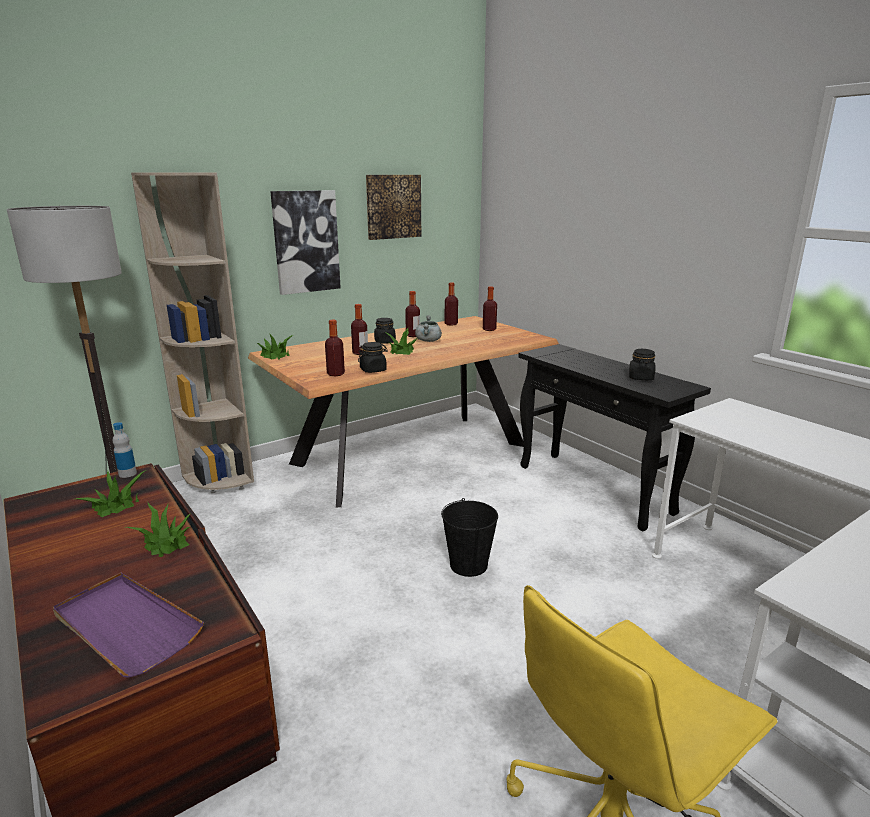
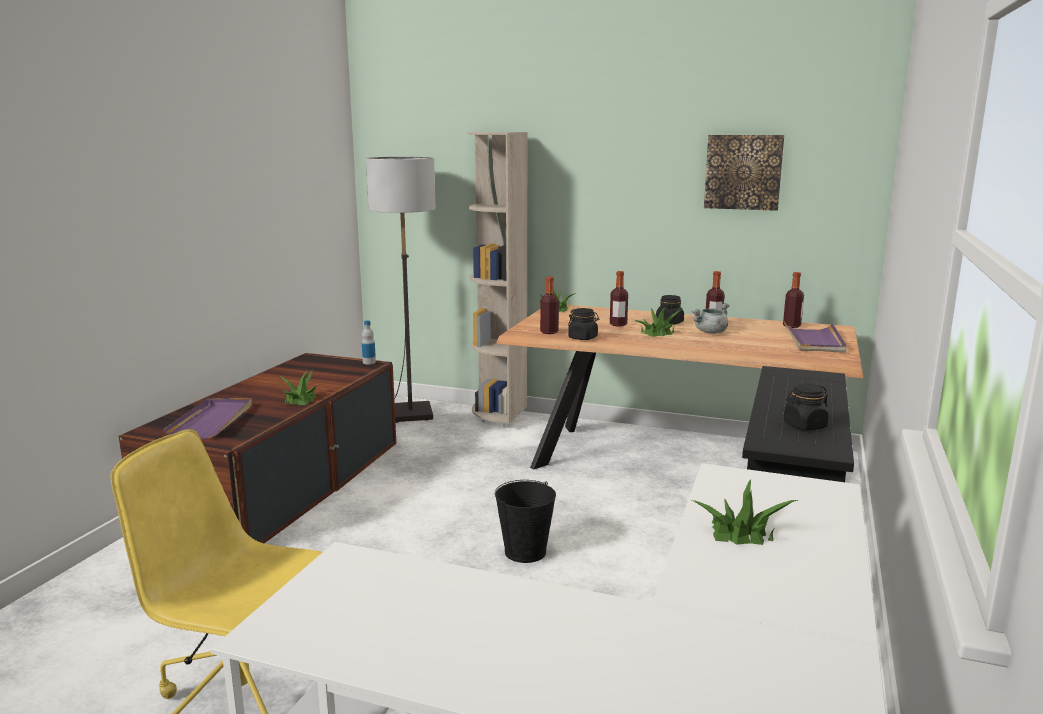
camera: 55 degrees right, 5 degrees down
potted plant [73,470,146,517] -> potted plant moved to [690,480,798,545]
picture [270,190,341,295] -> none
bottle [483,286,497,331] -> purple tray [784,322,847,353]

